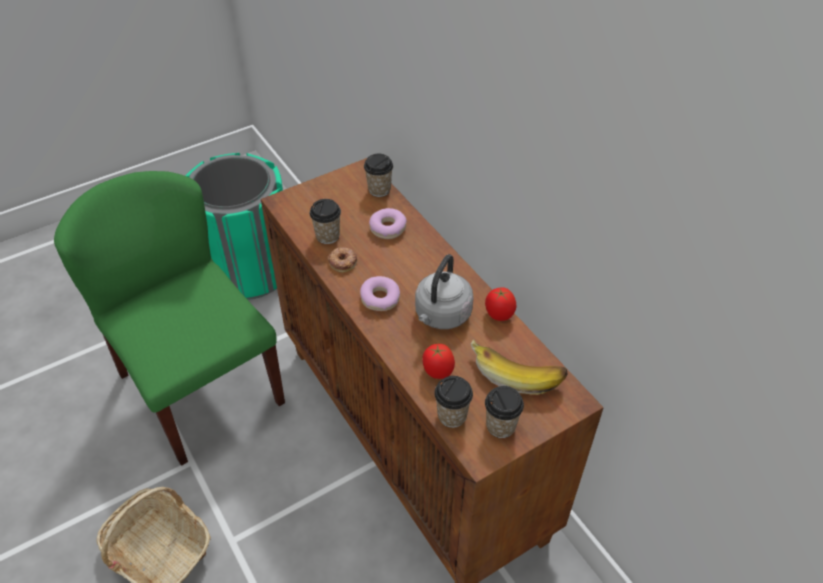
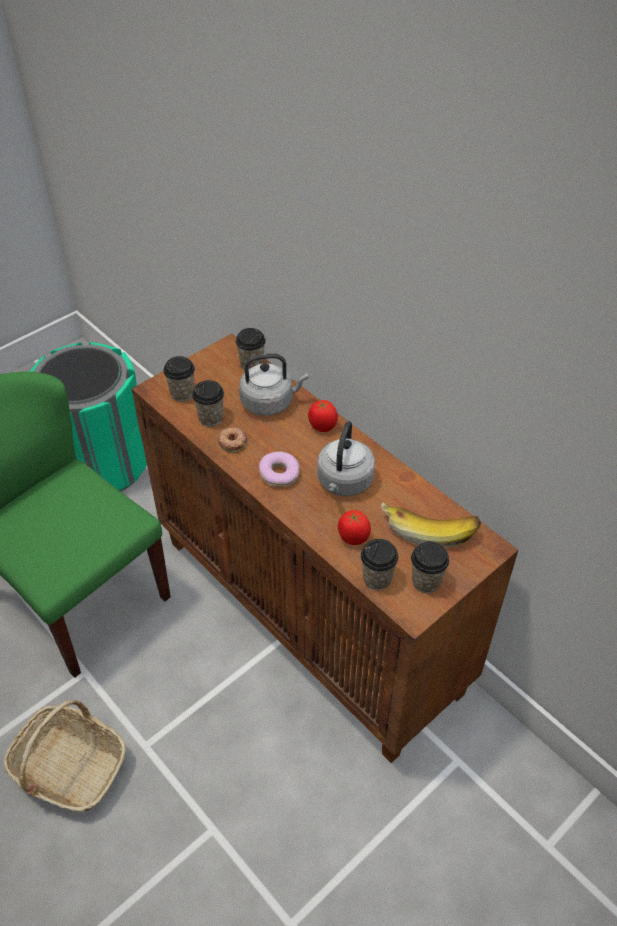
camera: 10 degrees left, 0 degrees up
donut [369,208,407,239] -> grey kettle [239,353,308,416]
tomato [485,287,517,321] -> tomato moved to [308,400,338,432]
none -> cup [163,356,195,402]

